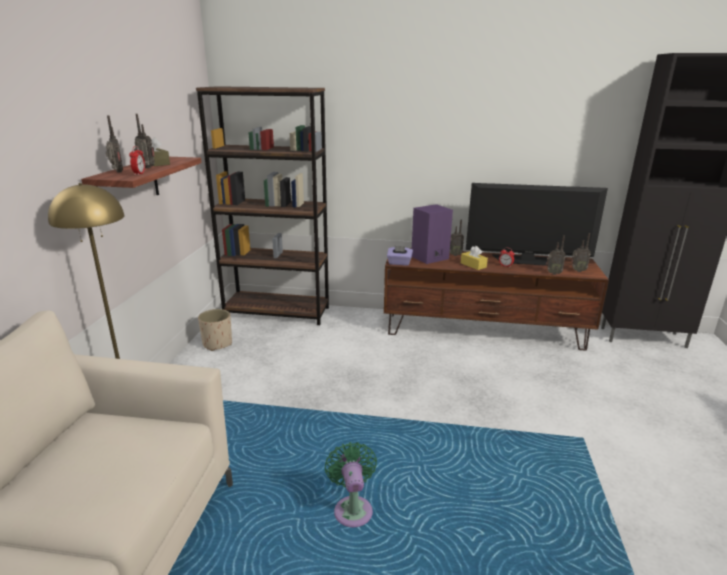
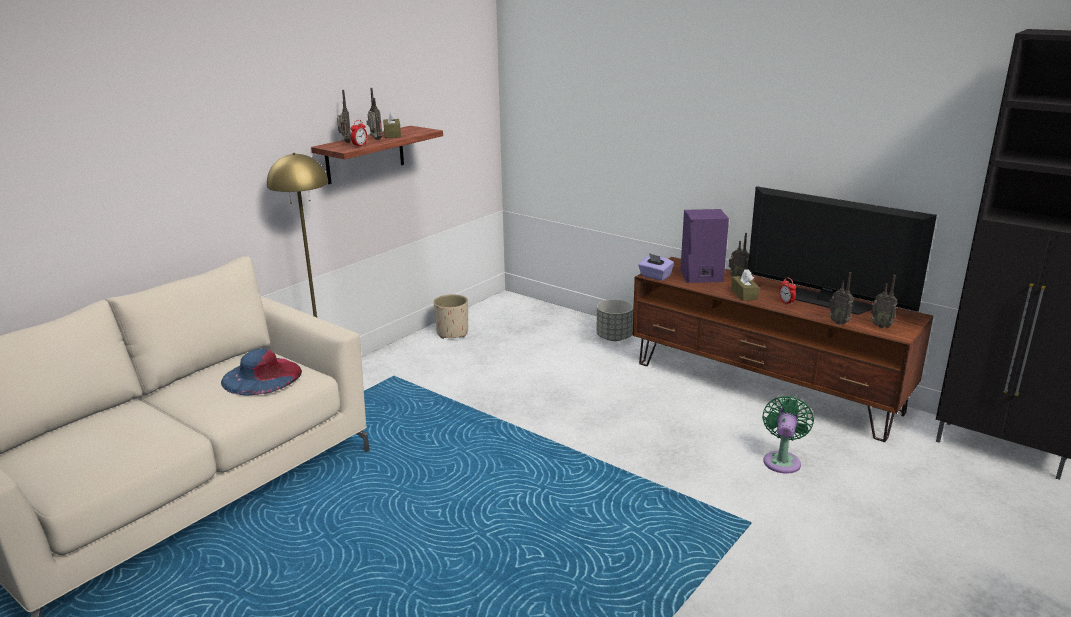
camera: 30 degrees right, 0 degrees up
brown bookcase [196,86,329,325] -> none
green fan [325,442,377,527] -> green fan moved to [762,396,814,474]
yellow tissue box [461,246,488,270] -> brown tissue box [731,269,759,301]
none -> blue hat [221,349,302,396]
none -> grey planter [596,299,634,341]

